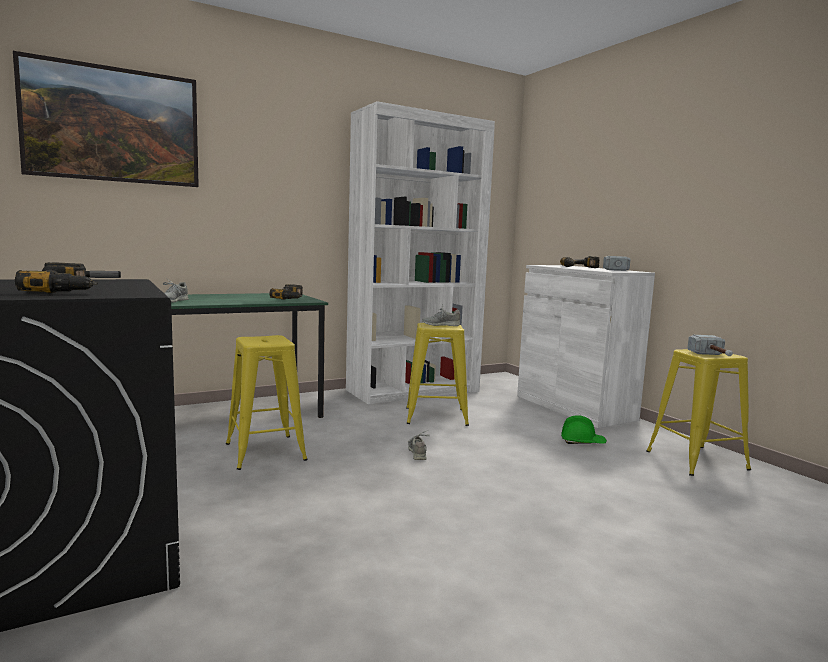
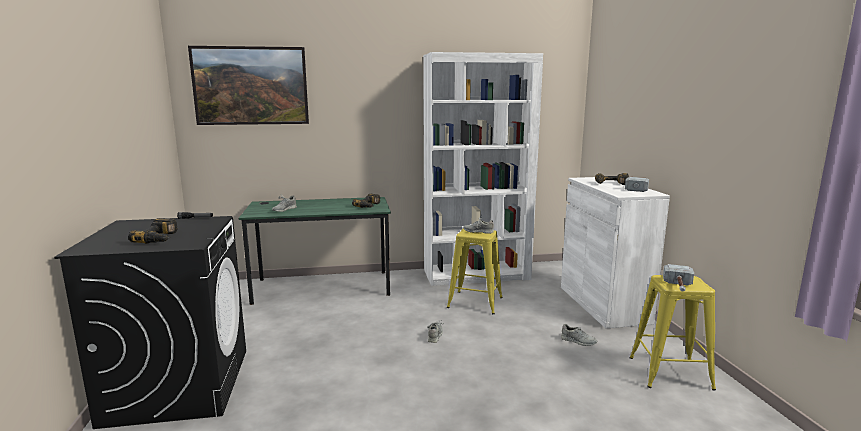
camera: 20 degrees right, 5 degrees up
yellow stool [226,335,308,470] -> none
green hard hat [561,415,607,444] -> grey shoe [561,324,597,346]

